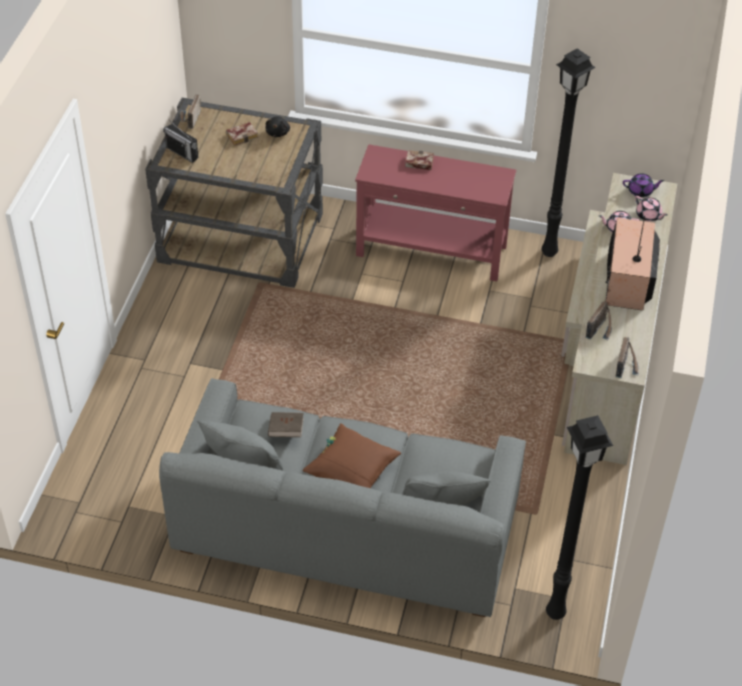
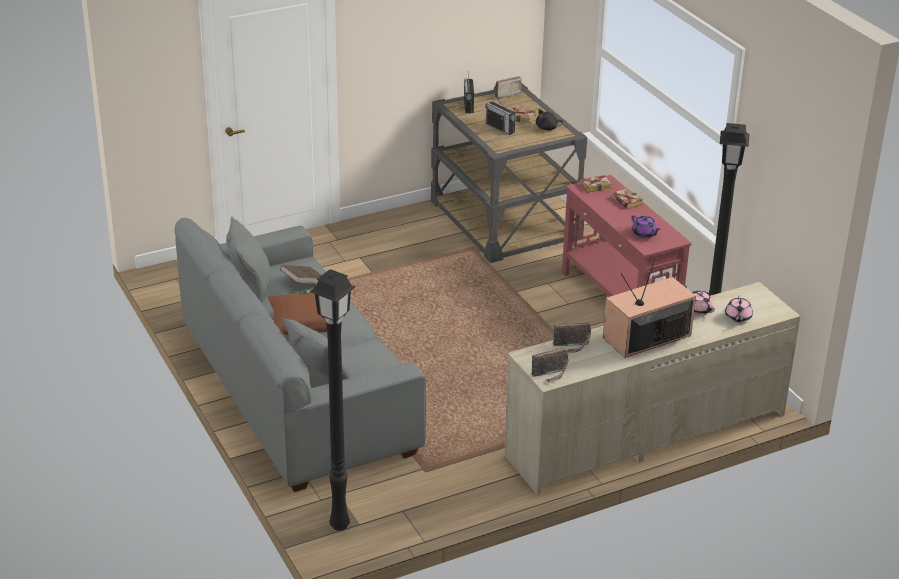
camera: 50 degrees right, 15 degrees down
purple teapot [623,173,664,197] -> purple teapot moved to [632,215,661,238]
none -> radio [485,95,516,135]
none -> book [581,175,612,192]

